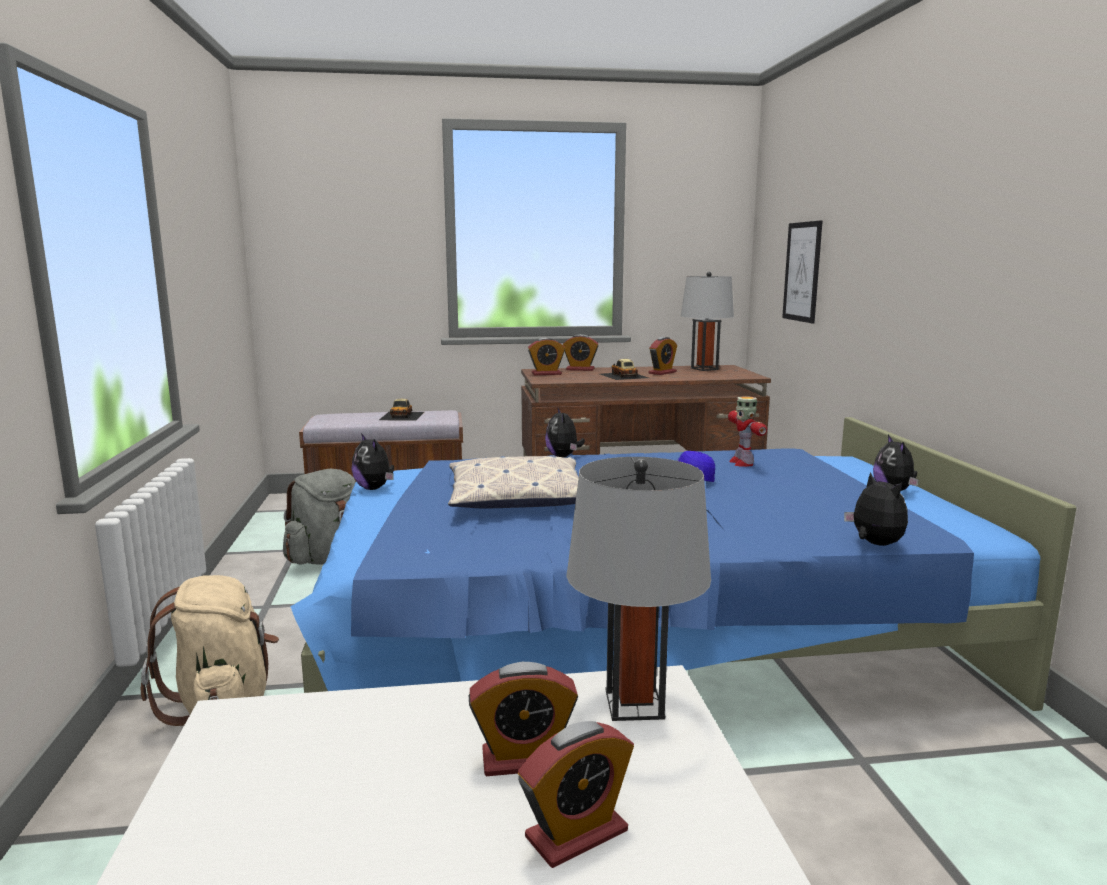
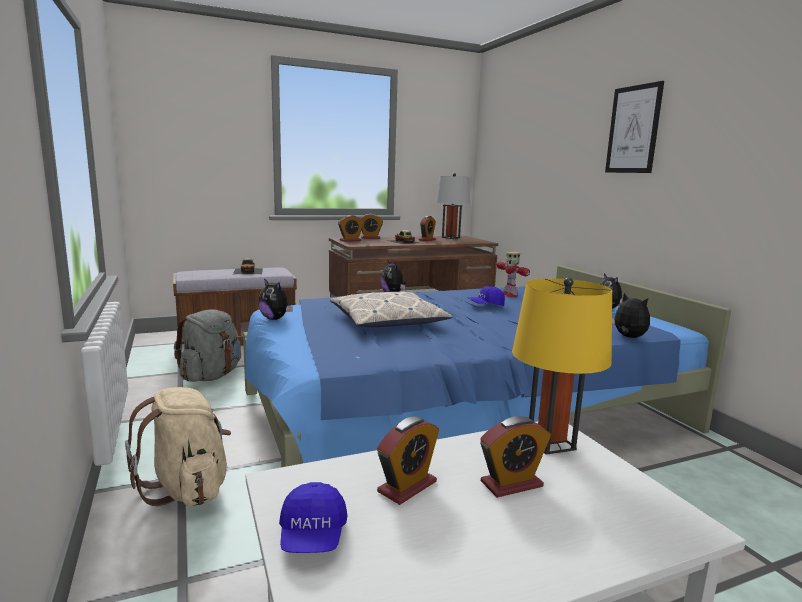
camera: 15 degrees left, 0 degrees up
alarm clock [518,721,634,868] -> alarm clock moved to [377,417,439,505]
grey table lamp [566,457,711,721] -> yellow table lamp [512,277,612,455]
picture [782,221,823,323] -> picture moved to [605,81,664,173]
none -> blue cap [279,482,348,553]

